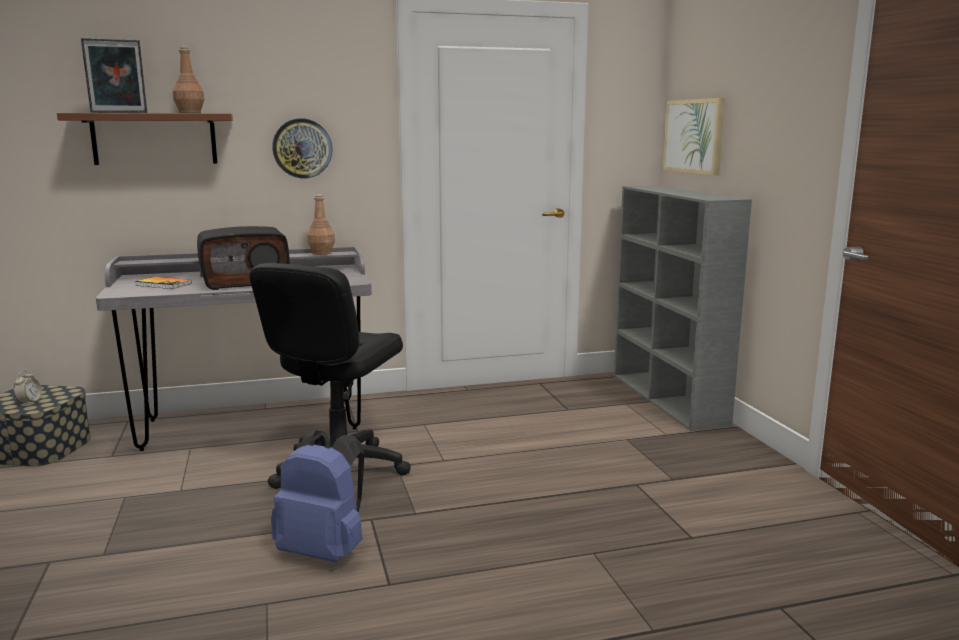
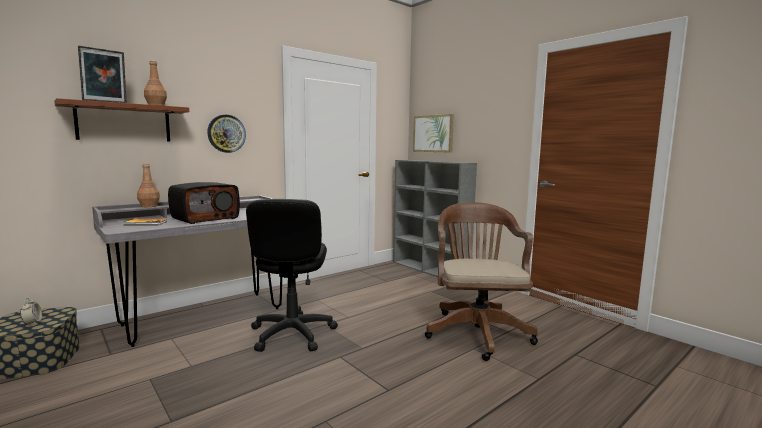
camera: 25 degrees left, 5 degrees down
blue backpack [271,430,364,562] -> none
brown bottle [307,195,335,255] -> brown bottle moved to [137,164,160,207]
none -> brown office chair [425,202,538,361]

